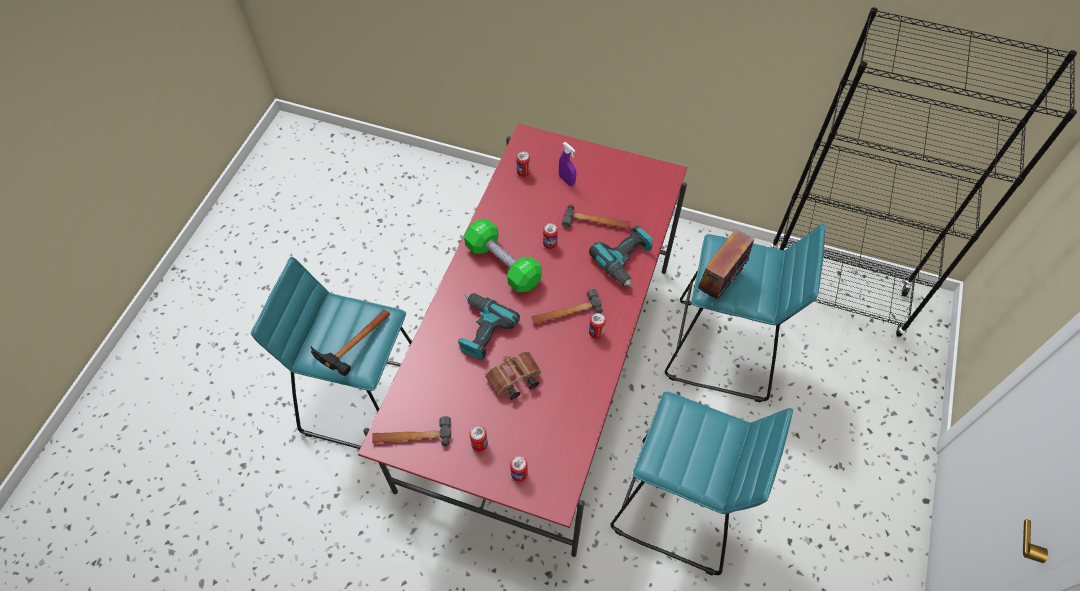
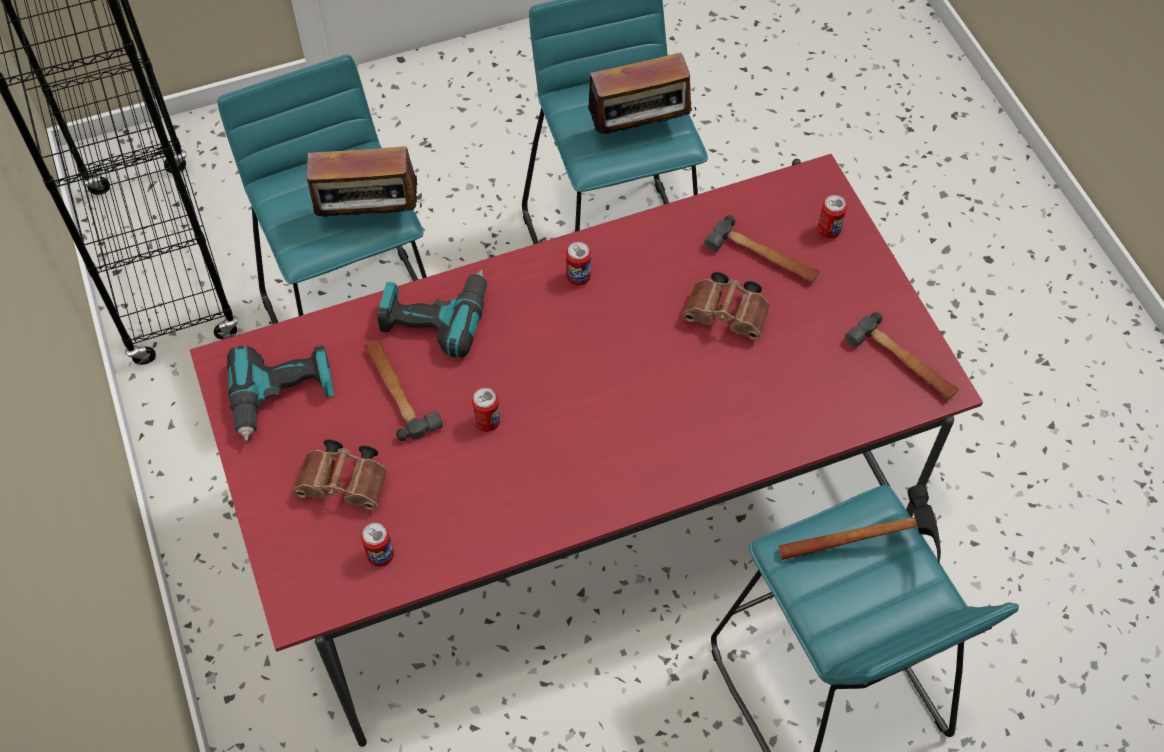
camera: 130 degrees left, 0 degrees up
power drill [458,293,520,360] -> power drill moved to [227,345,334,441]
green dumbbell [464,219,542,292] -> none
can [469,426,488,452] -> none
hammer [531,289,603,324] -> hammer moved to [704,215,819,283]
purple spray bottle [559,142,576,186] -> brown binoculars [293,439,387,510]
none -> radio [579,52,697,143]

